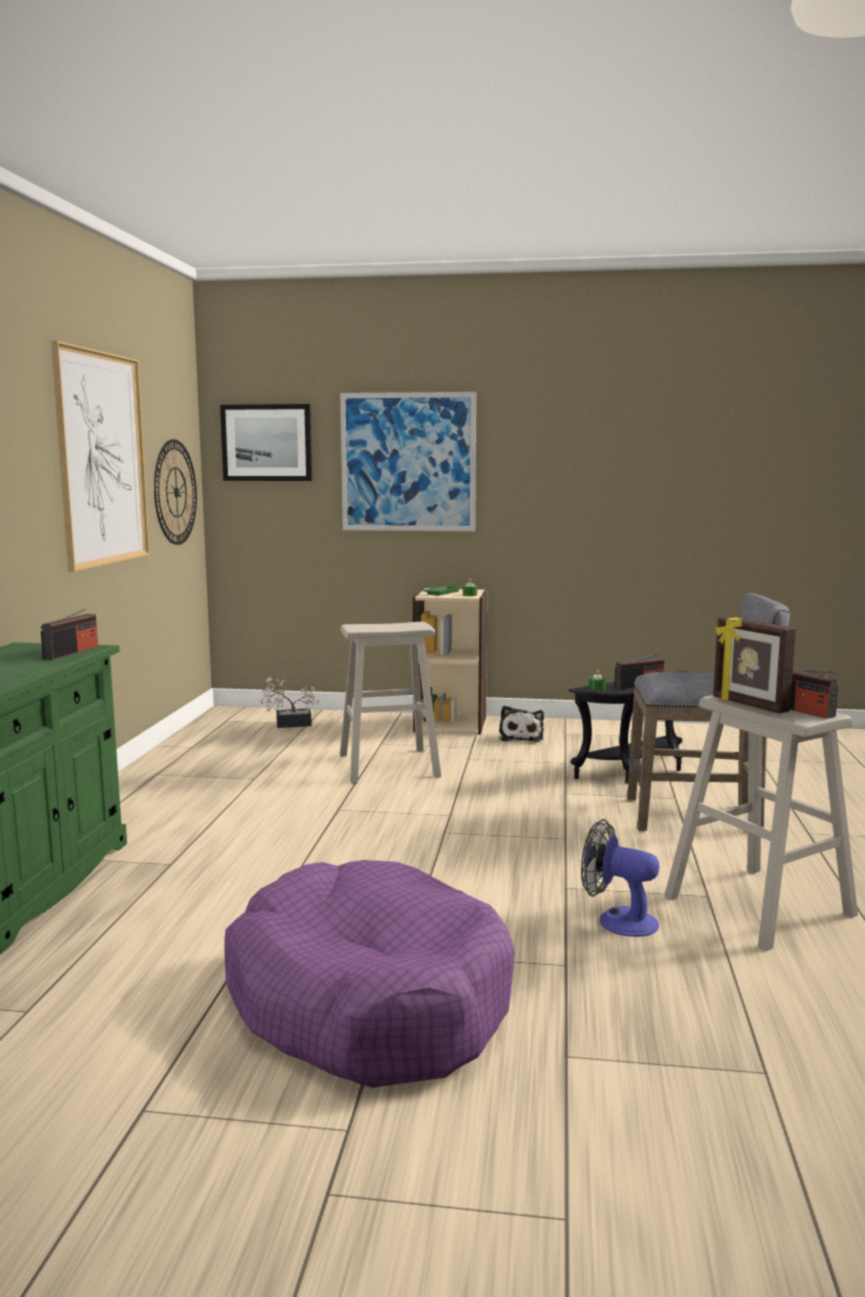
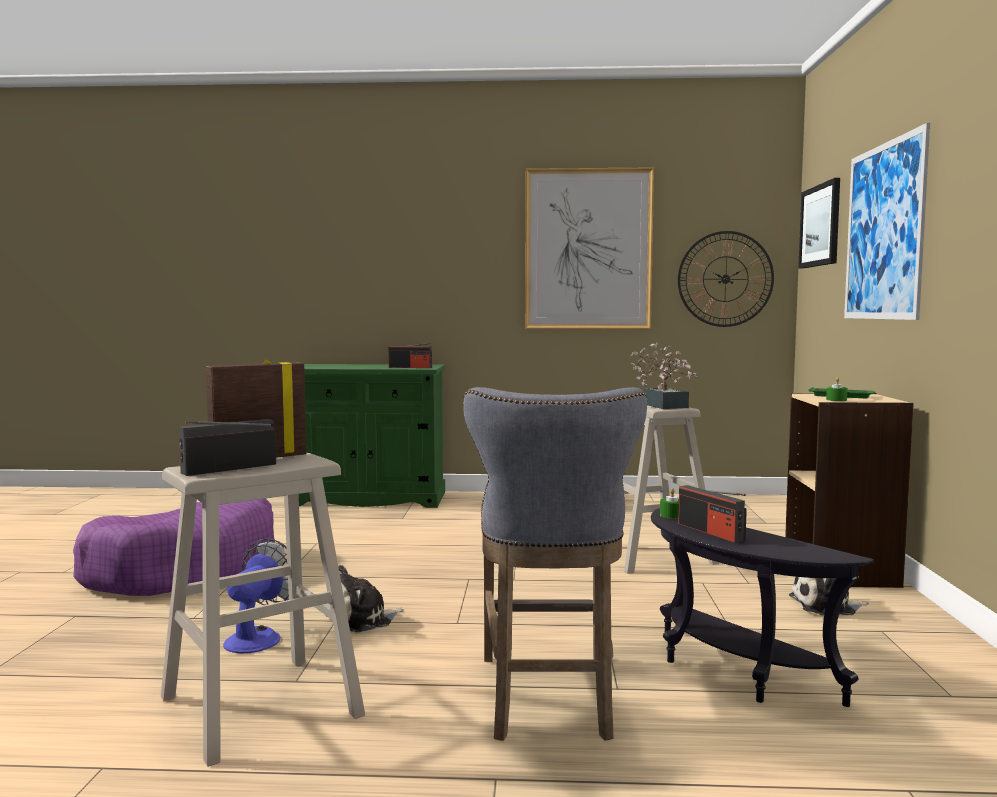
camera: 85 degrees right, 5 degrees down
potted plant [260,677,320,728] -> potted plant moved to [630,343,698,409]
none -> plush toy [325,565,404,632]

